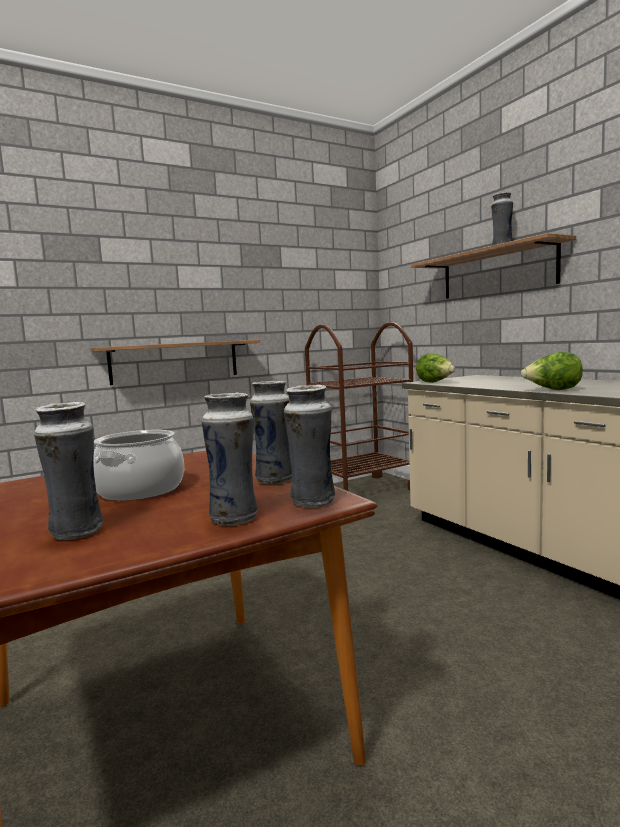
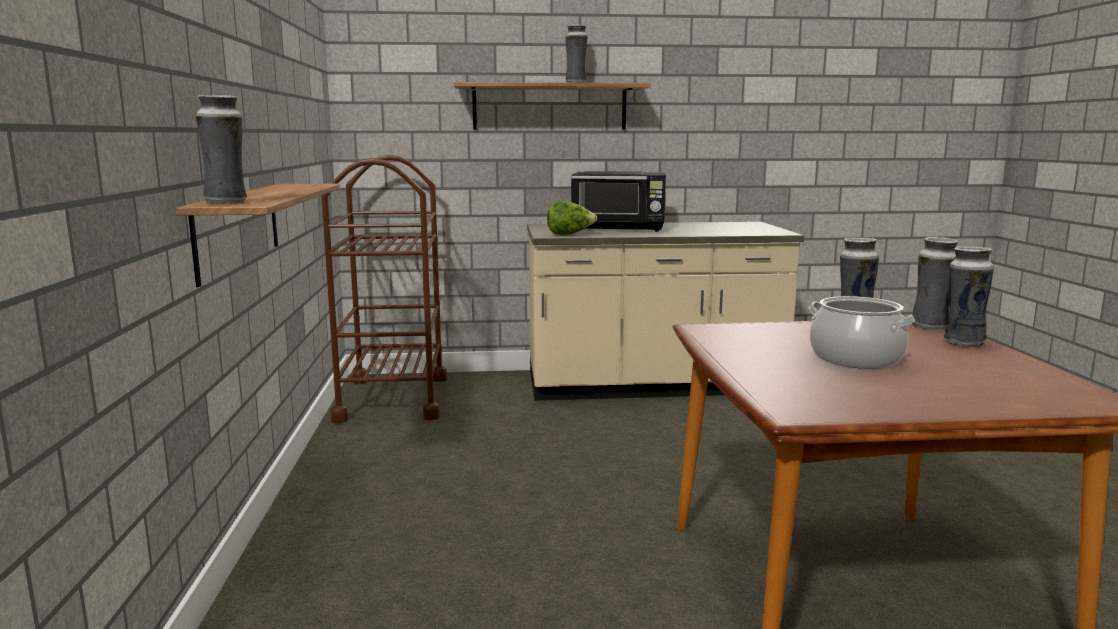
camera: 65 degrees left, 5 degrees up
vase [34,402,103,540] -> vase moved to [196,95,247,204]
lettuce [521,352,583,390] -> none
none -> black microwave [571,171,666,232]

